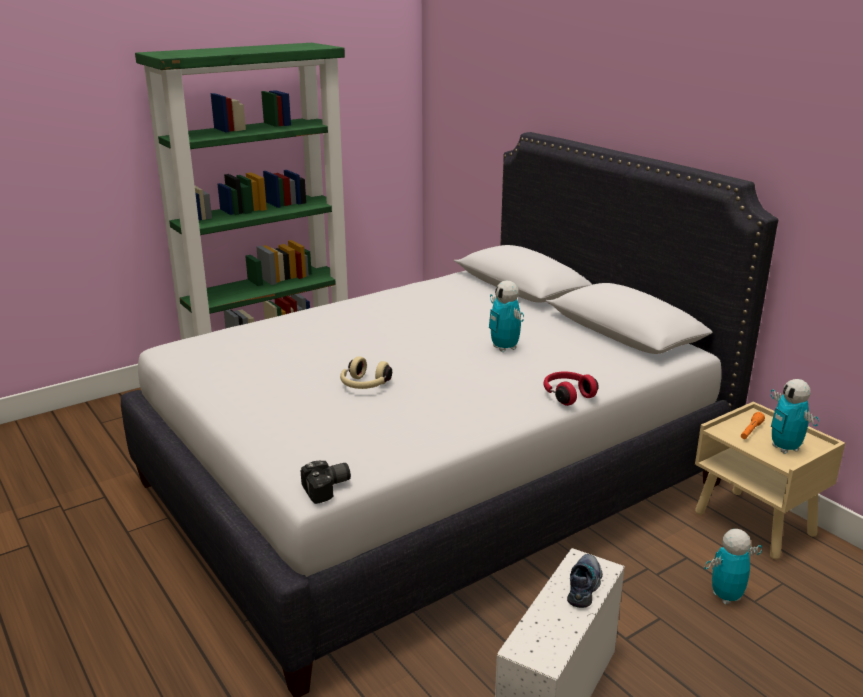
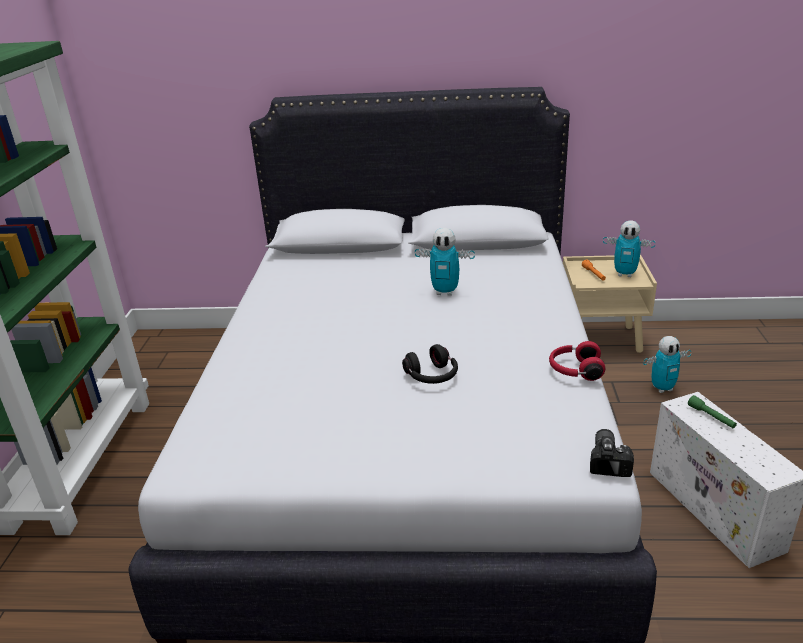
camera: 50 degrees left, 5 degrees up
beige headphones [340,356,392,389] -> black headphones [402,344,458,384]
red headphones [543,372,599,406] -> red headphones moved to [549,341,605,381]
shoe [567,554,603,608] -> green flashlight [688,395,737,428]
toy robot [704,529,762,604] -> toy robot turned 120 degrees counterclockwise [643,336,691,393]

